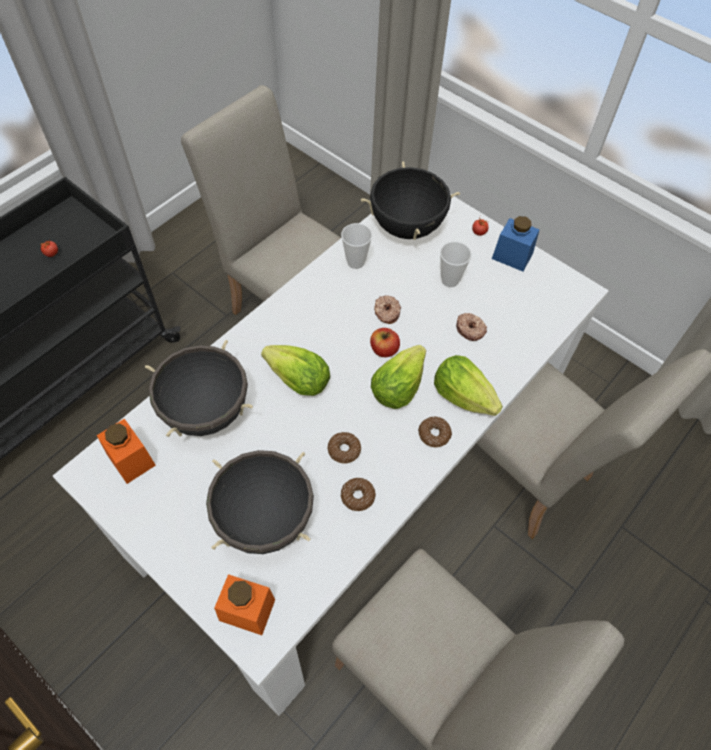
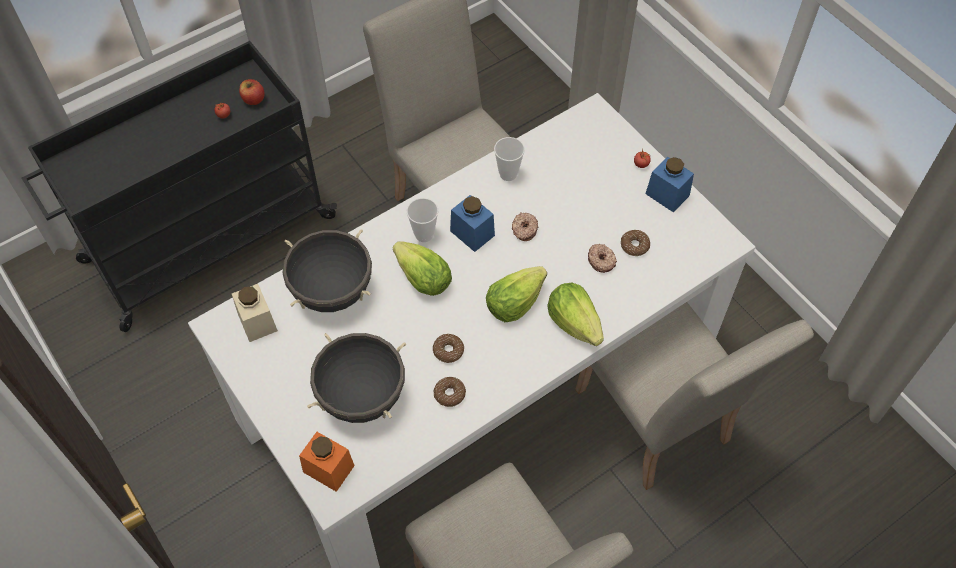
camera: 15 degrees right, 0 degrees up
orange jar [97,418,156,484] -> beige jar [232,284,278,342]
black cooking pot [361,162,460,240] -> none
apple [370,328,400,357] -> apple moved to [239,79,264,105]
donut [418,417,452,447] -> donut moved to [621,230,650,256]
cup [440,242,472,287] -> cup moved to [407,198,438,242]
none -> blue jar [450,195,495,252]

